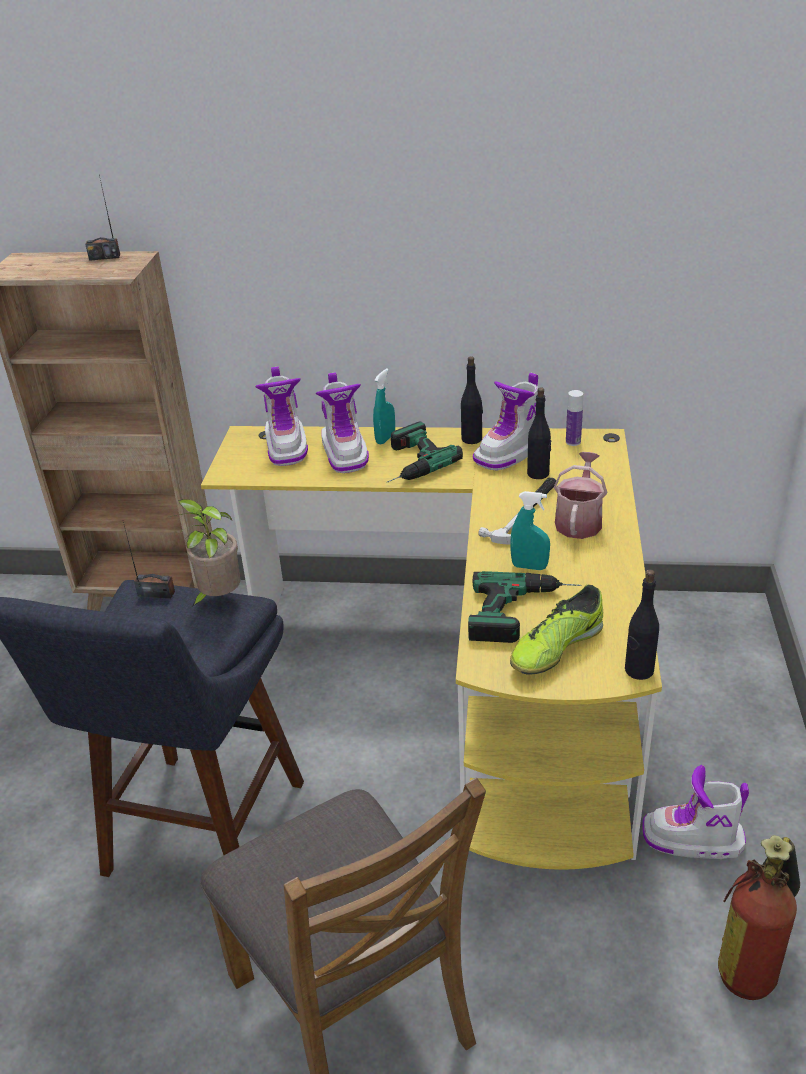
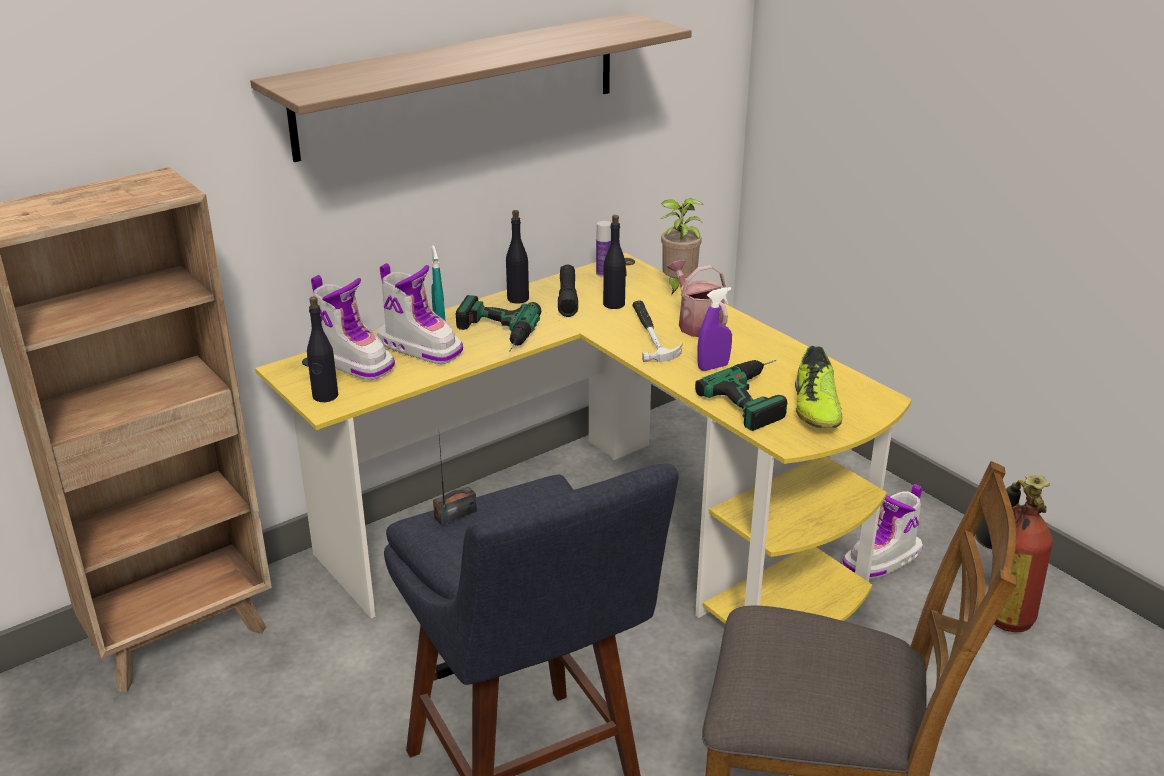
camera: 45 degrees left, 5 degrees down
radio [85,175,120,261] -> none
potted plant [170,499,240,606] -> potted plant moved to [660,198,703,295]
boot [473,373,538,471] -> black flashlight [558,265,578,317]
turquoise spray bottle [510,491,550,570] -> purple spray bottle [697,287,732,371]
black bottle [625,569,659,680] -> black bottle moved to [307,296,338,402]
none -> shelf [250,13,692,162]

